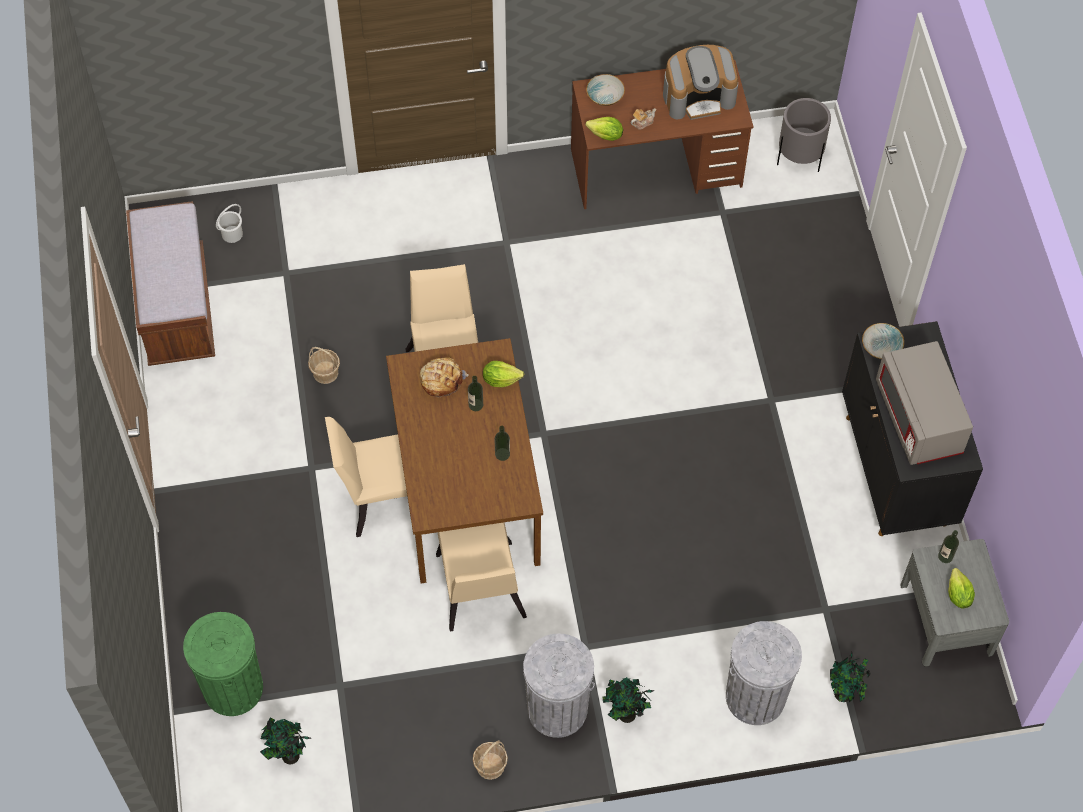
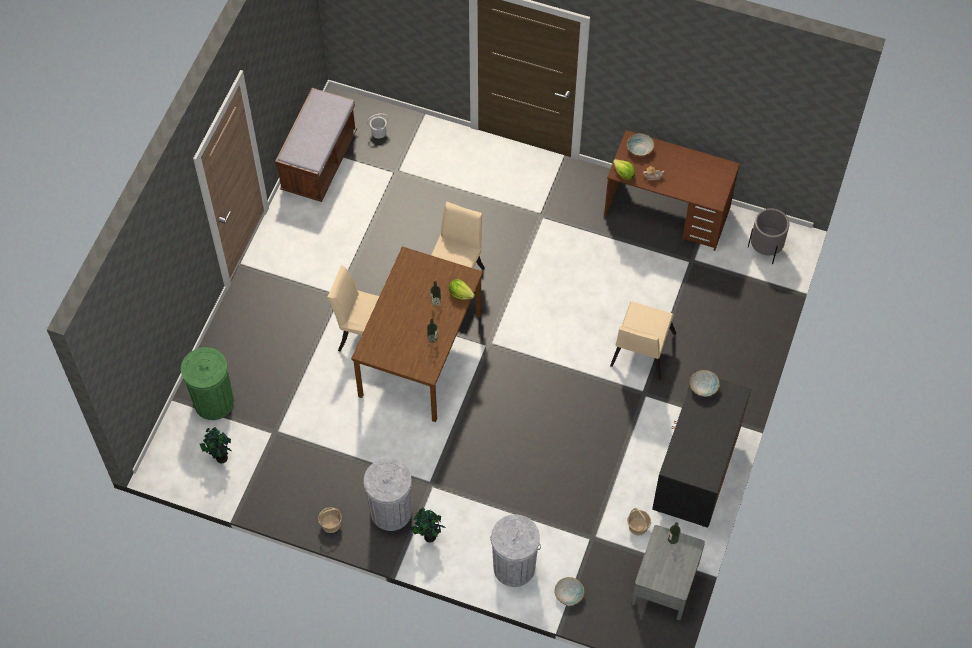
camera: 30 degrees right, 0 degrees up
basket [308,347,340,384] -> basket moved to [628,508,651,535]
bread [420,358,469,397] -> none
beige chair [436,522,527,631] -> beige chair moved to [610,301,676,380]
coffee machine [663,45,738,120] -> none
potted plant [830,652,871,703] -> bowl [554,577,584,605]
grey microwave [876,341,973,465] -> none
lettuce [948,568,975,609] -> none

